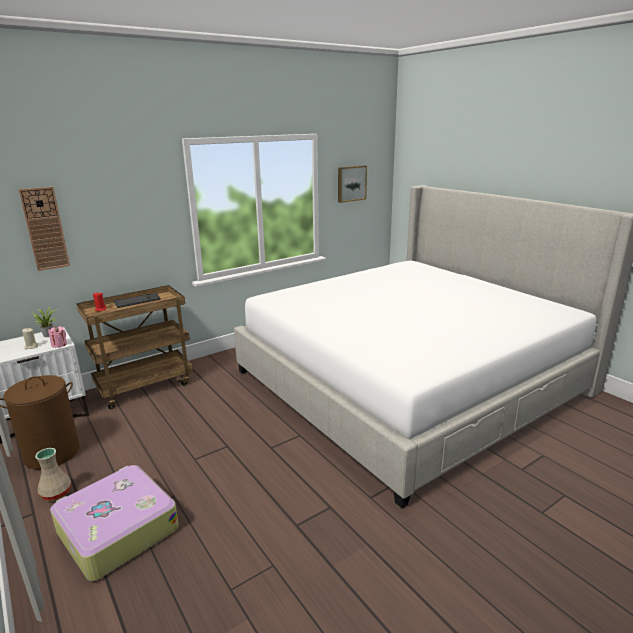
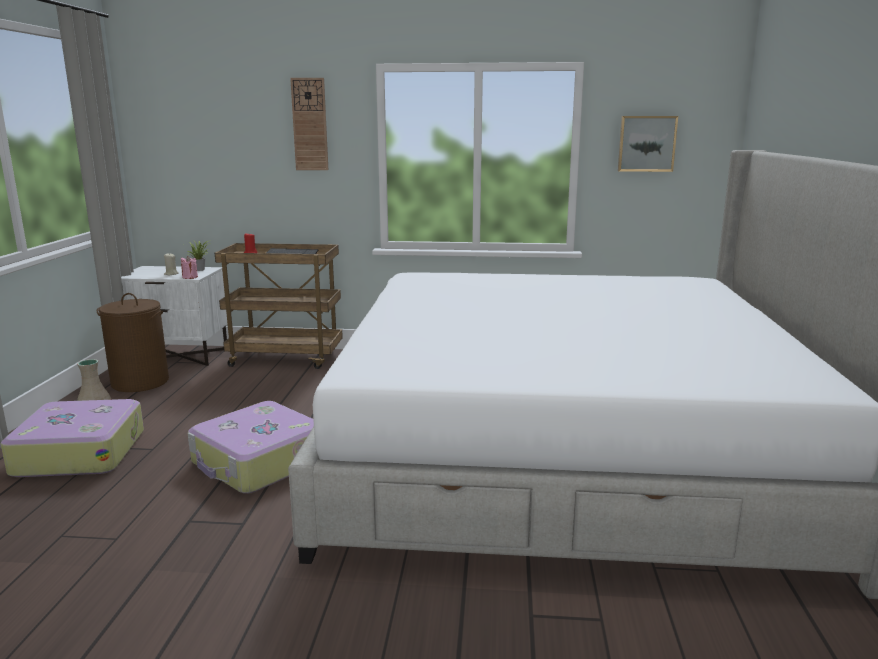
camera: 40 degrees right, 5 degrees down
wall clock [18,186,70,271] -> wall clock moved to [290,78,328,170]
none -> suitcase [188,401,314,494]

